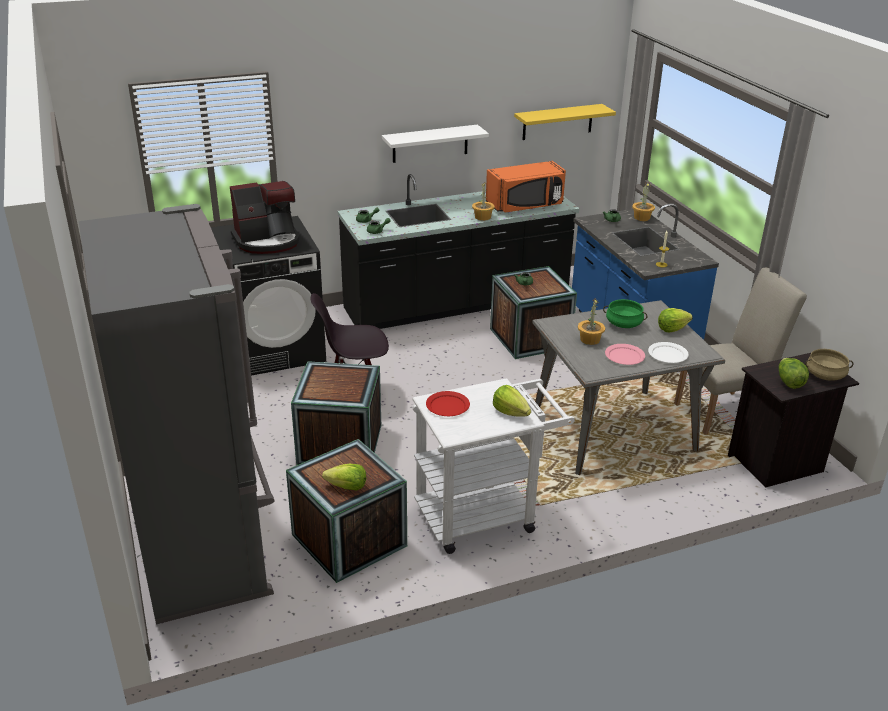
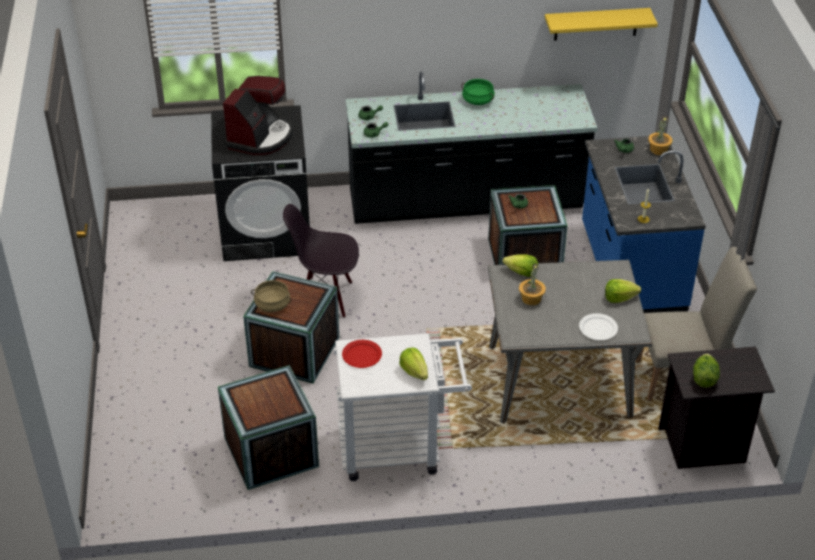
camera: 15 degrees right, 10 degrees up
grey fridge [79,204,274,625] -> none
coffee machine [230,181,300,254] -> coffee machine turned 60 degrees counterclockwise [223,76,293,155]
lettuce [322,463,366,490] -> lettuce moved to [502,254,538,277]
white shelf [382,125,489,163] -> none
potted plant [472,182,495,221] -> none
orange microwave [486,161,566,213] -> none
green cooking pot [603,299,647,328] -> green cooking pot moved to [461,79,495,105]
pink plate [605,344,645,365] -> none
beige cooking pot [805,349,854,381] -> beige cooking pot moved to [251,280,291,312]

